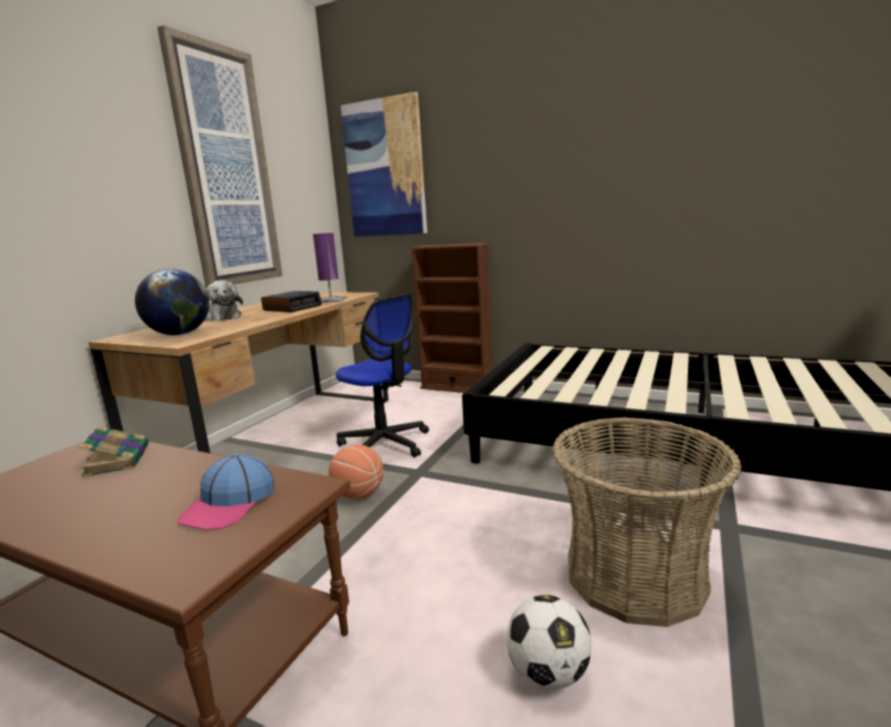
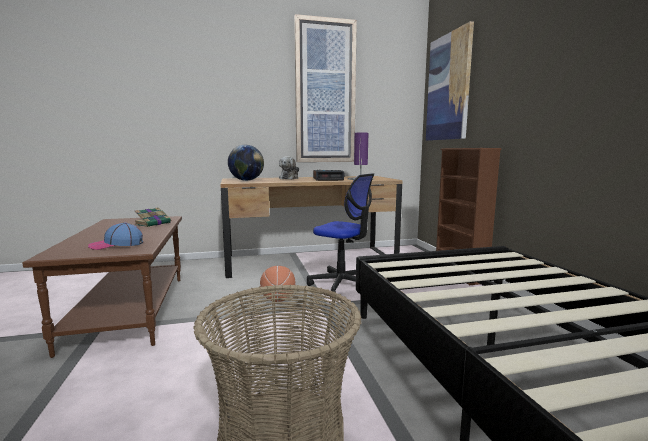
camera: 50 degrees right, 5 degrees down
office chair [336,293,429,458] -> office chair turned 60 degrees counterclockwise [307,173,374,293]
football [507,595,591,690] -> none

